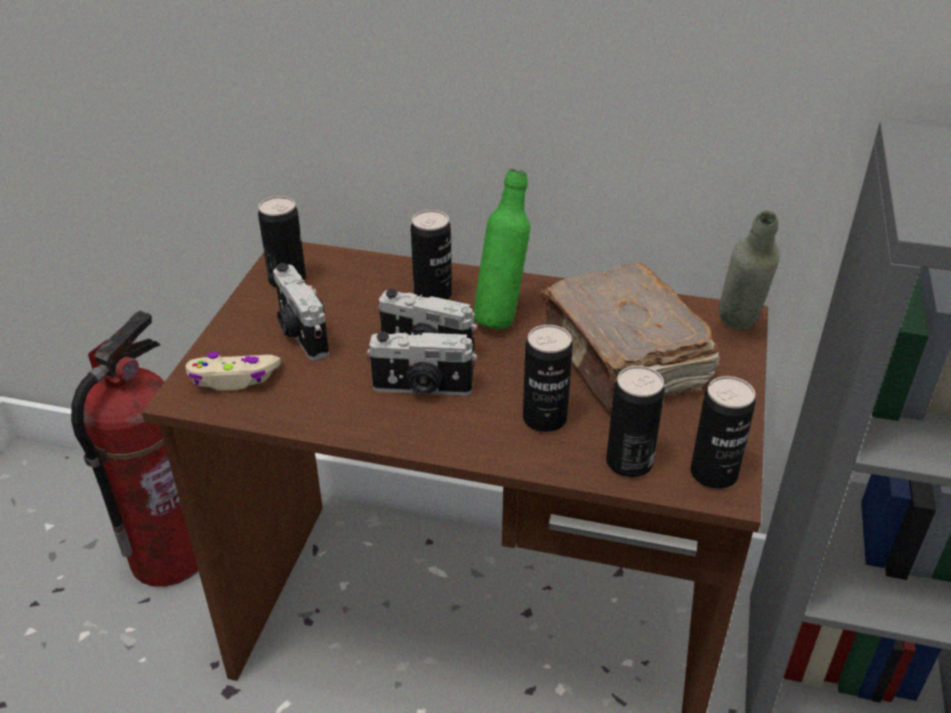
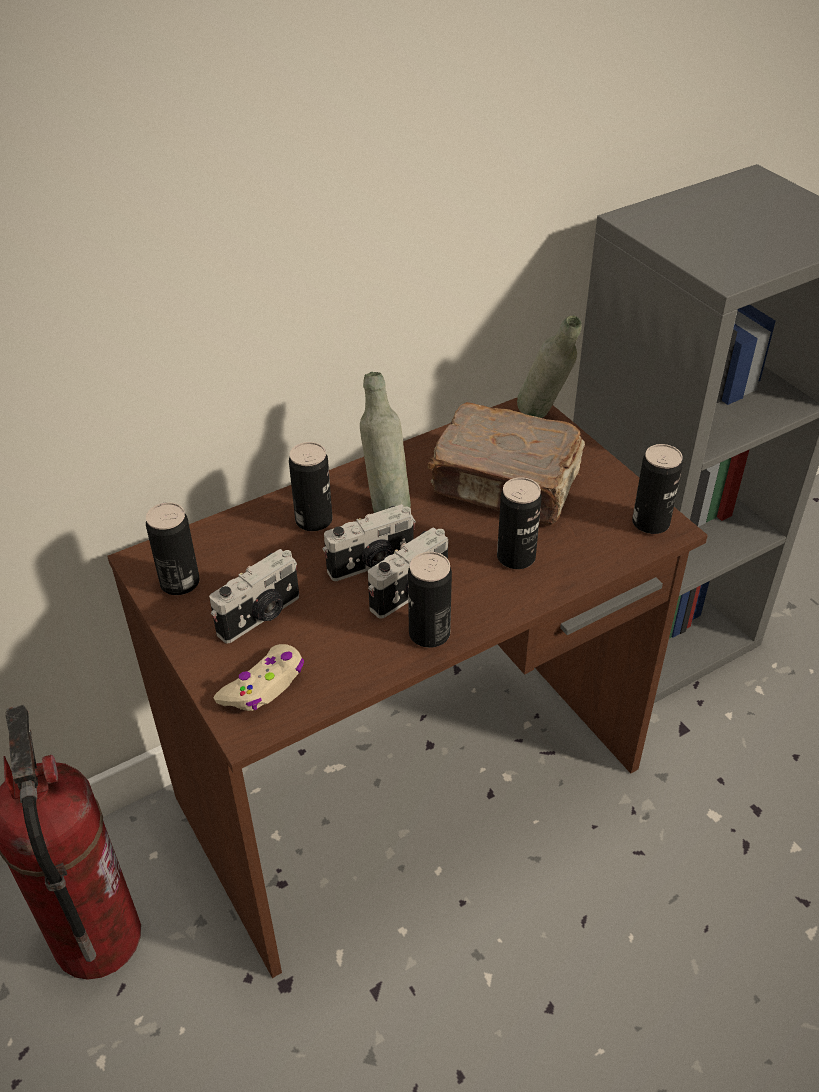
camera: 45 degrees left, 5 degrees up
camera [273,263,329,360] -> camera turned 60 degrees counterclockwise [209,549,299,643]
green bottle [474,169,530,329] -> grey bottle [360,372,411,513]
can [606,366,664,477] -> can moved to [408,552,452,648]

